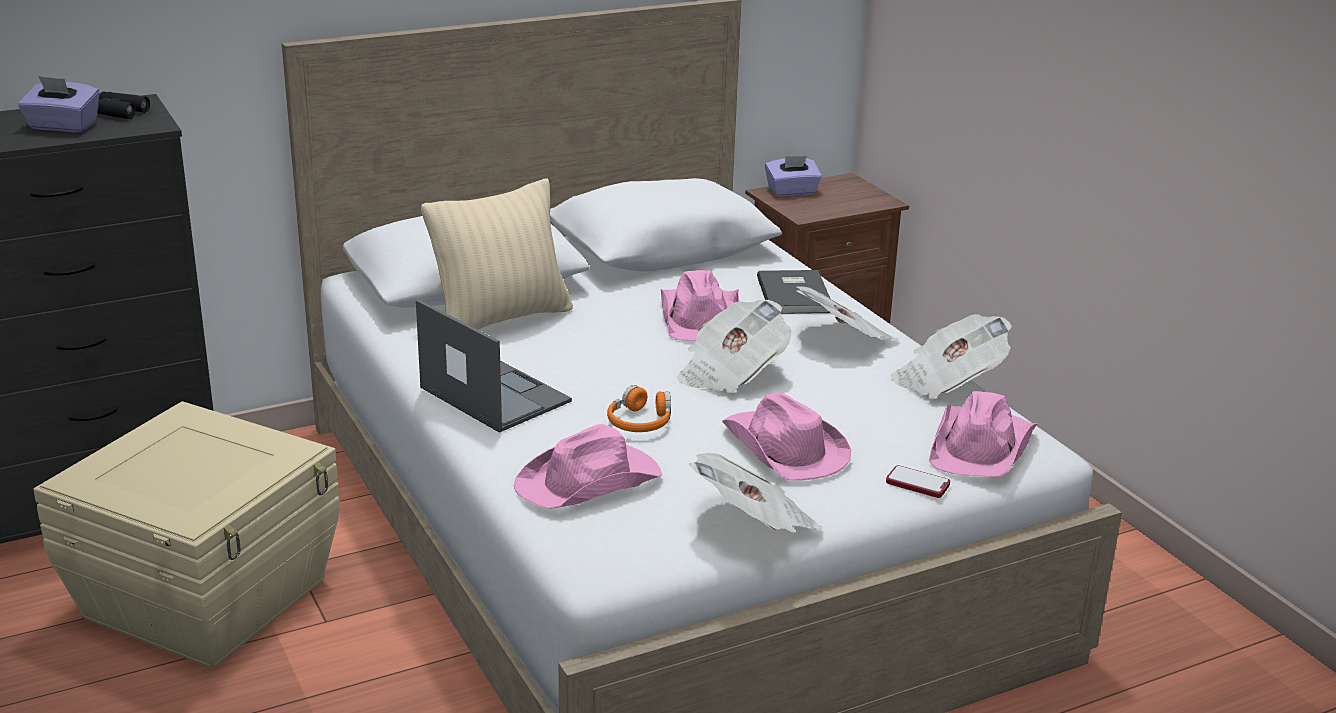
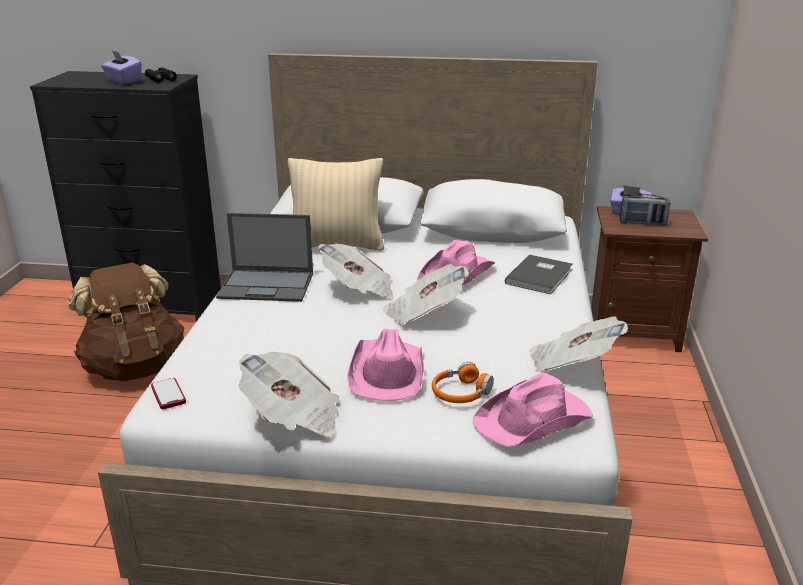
camera: 35 degrees right, 0 degrees up
beige storage box [33,401,340,669] -> brown backpack [68,262,184,381]
laptop [416,299,572,433] -> laptop turned 105 degrees clockwise [216,213,313,302]
pink hat [514,424,662,509] -> none
orange headphones [607,385,671,432] -> orange headphones moved to [432,362,494,403]
newspaper [796,286,899,340] -> newspaper moved to [318,244,394,299]
phone [886,465,950,498] -> phone moved to [151,378,186,409]
none -> radio [620,194,670,225]

